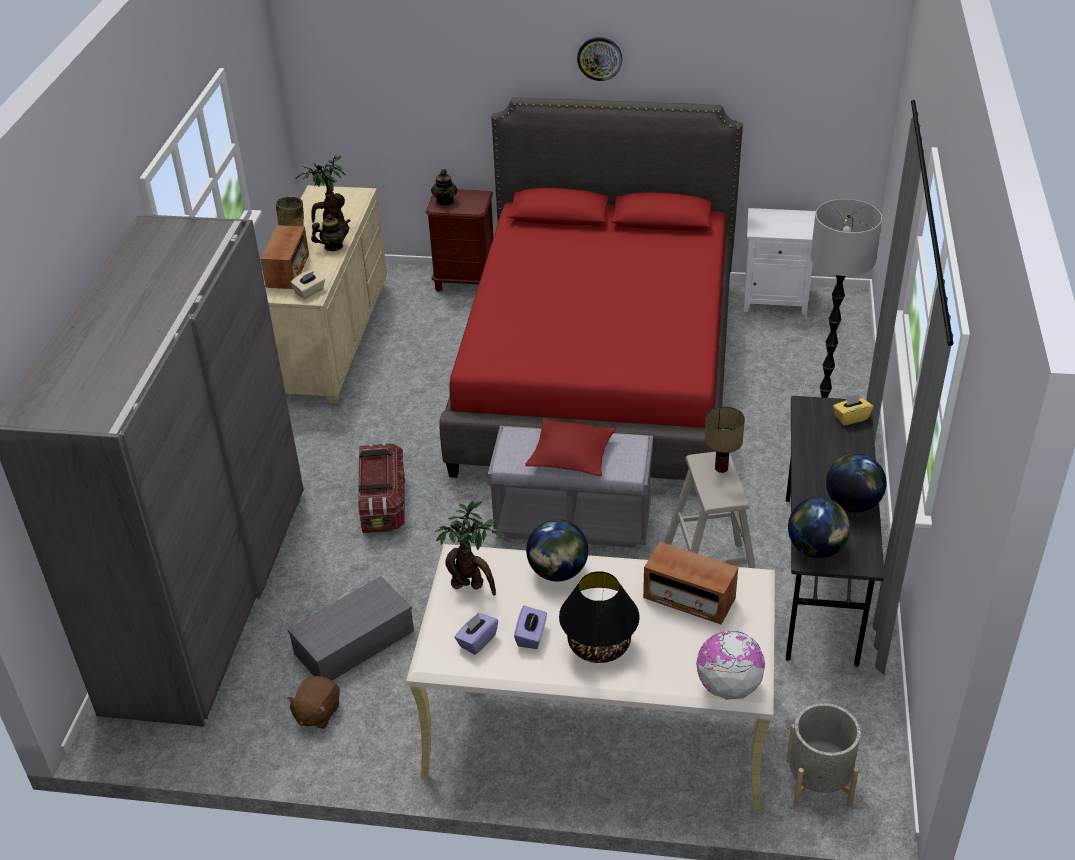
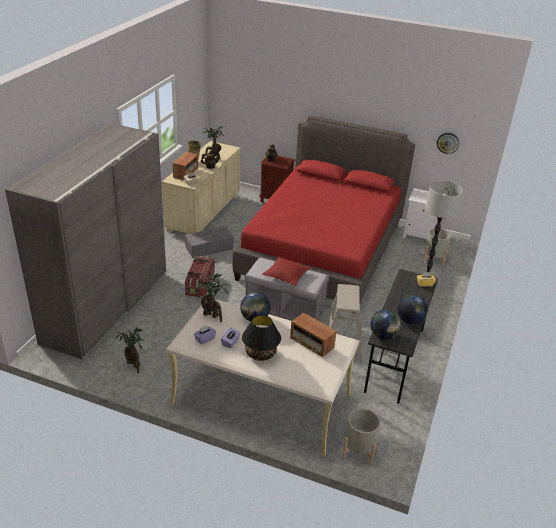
camera: 10 degrees right, 5 degrees down
brown plush toy [287,676,340,729] -> potted plant [115,327,144,373]
grey storage box [288,576,414,681] -> grey storage box moved to [185,226,234,258]
wall clock [577,37,622,81] -> wall clock moved to [437,133,459,154]
globe [696,631,765,699] -> none
table lamp [704,406,745,473] -> none
none -> grey planter [423,228,451,267]

